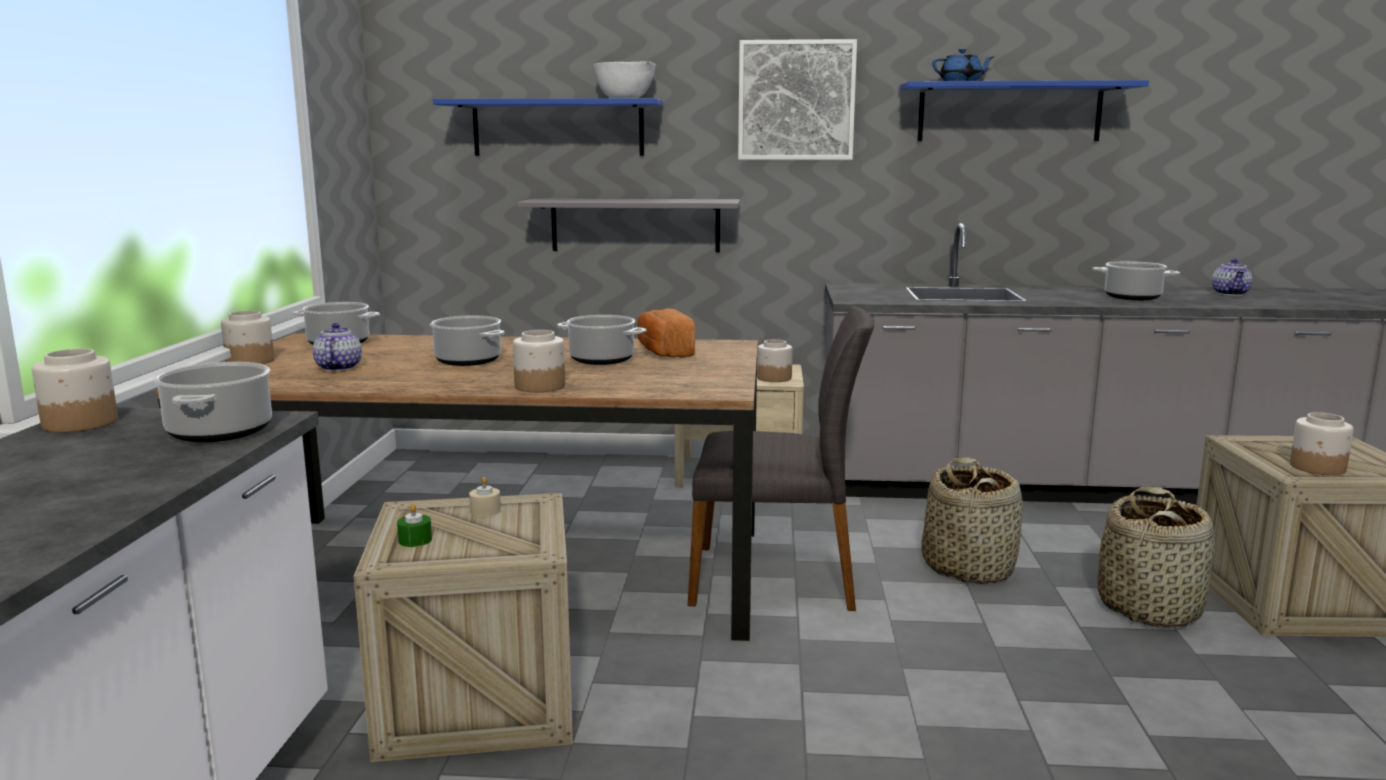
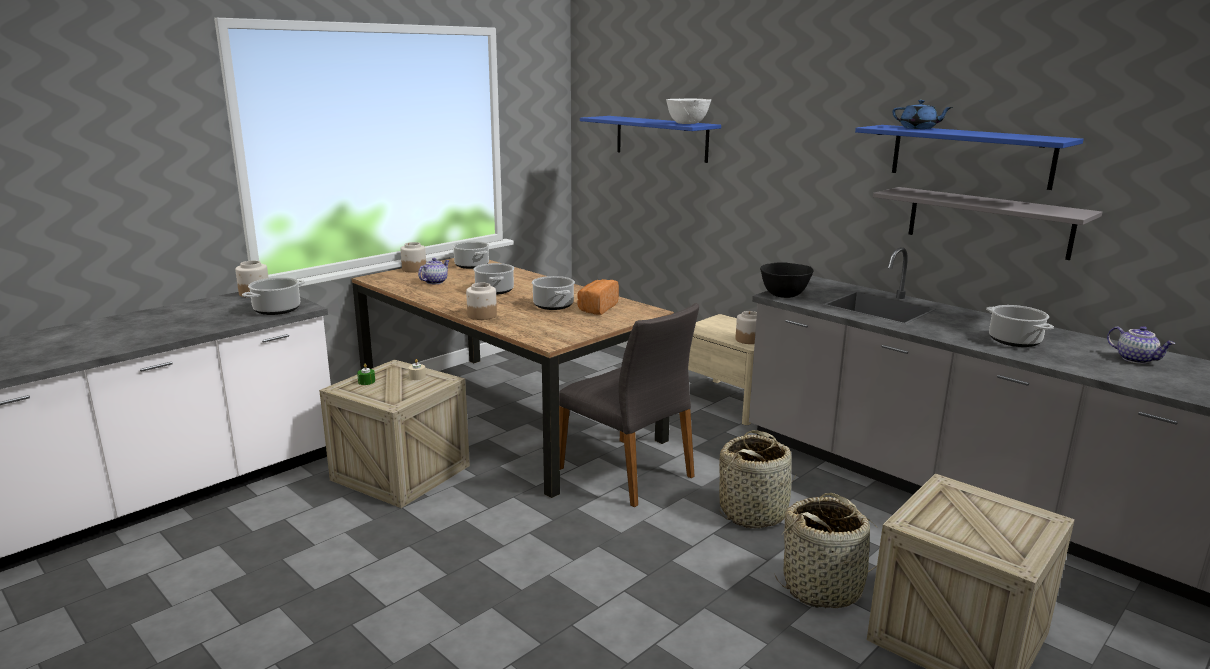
camera: 40 degrees right, 5 degrees up
grey shelf [517,198,740,252] -> grey shelf moved to [873,187,1102,260]
picture [738,39,857,160] -> none
teapot [1212,259,1253,296] -> teapot turned 90 degrees counterclockwise [1107,326,1175,364]
jar [1290,412,1354,475] -> none
none -> black bowl [760,262,814,298]

